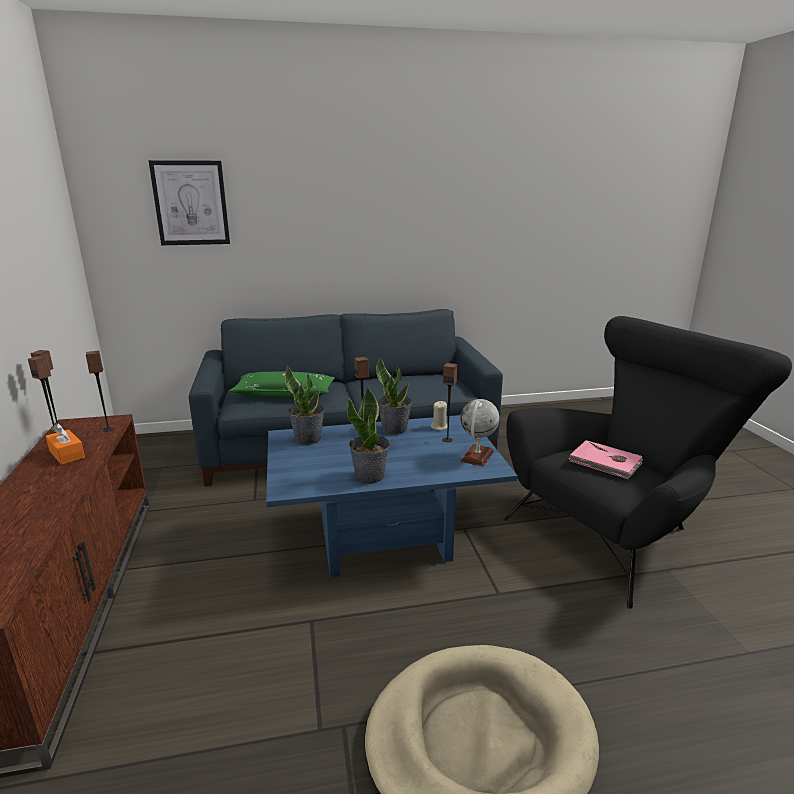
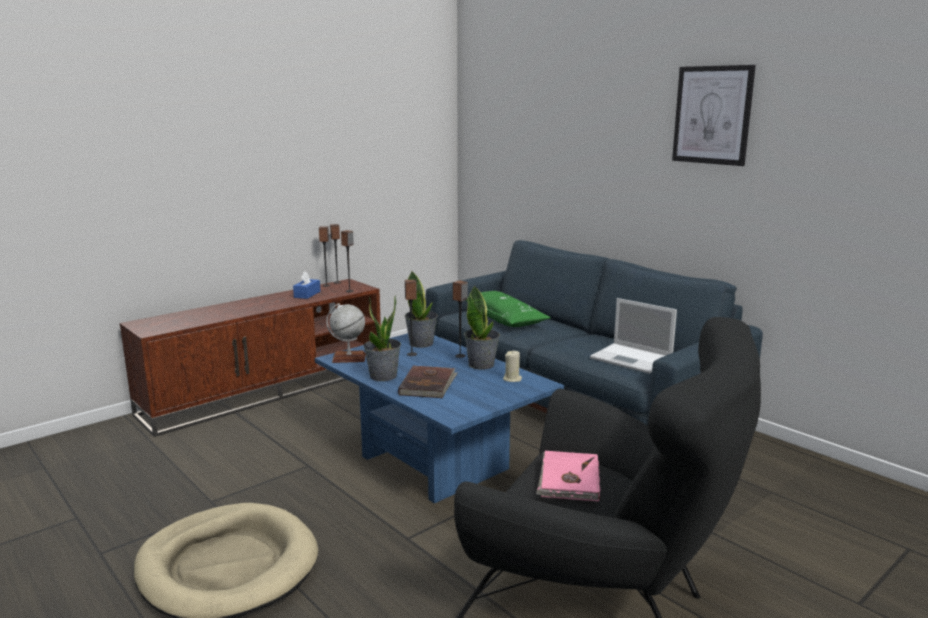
camera: 60 degrees right, 5 degrees down
orange tissue box [46,423,85,465] -> blue tissue box [293,271,320,299]
picture [149,160,230,245] -> picture moved to [672,65,756,166]
speaker [443,363,457,442] -> speaker moved to [405,280,417,356]
globe [460,399,499,467] -> globe moved to [326,303,366,363]
none -> brown book [398,365,457,398]
none -> laptop [590,298,677,374]

